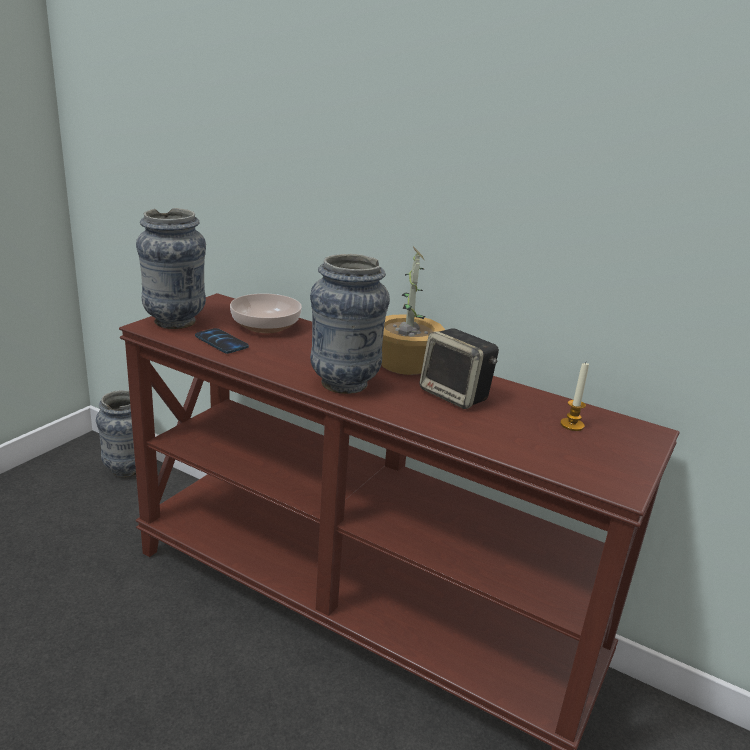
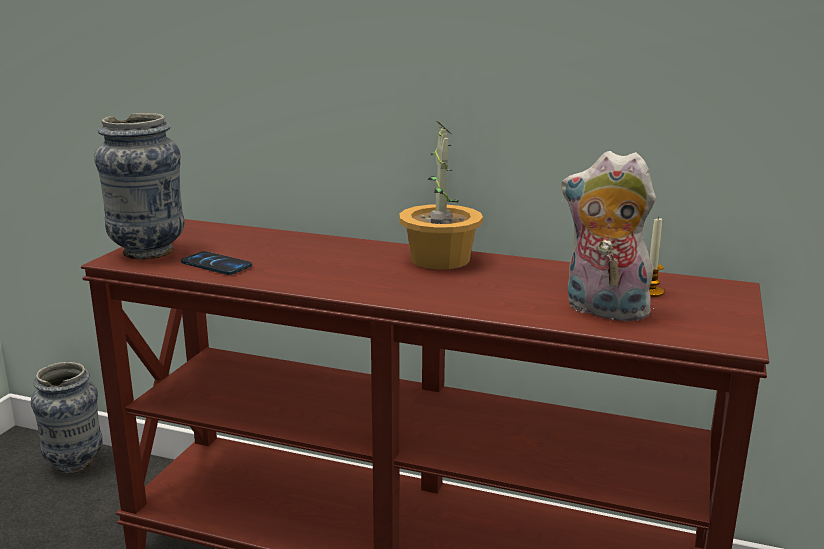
camera: 10 degrees left, 5 degrees down
bowl [230,293,302,333] -> none
vase [310,254,390,394] -> none
speaker [420,328,499,409] -> none
none -> plush toy [562,151,656,321]

